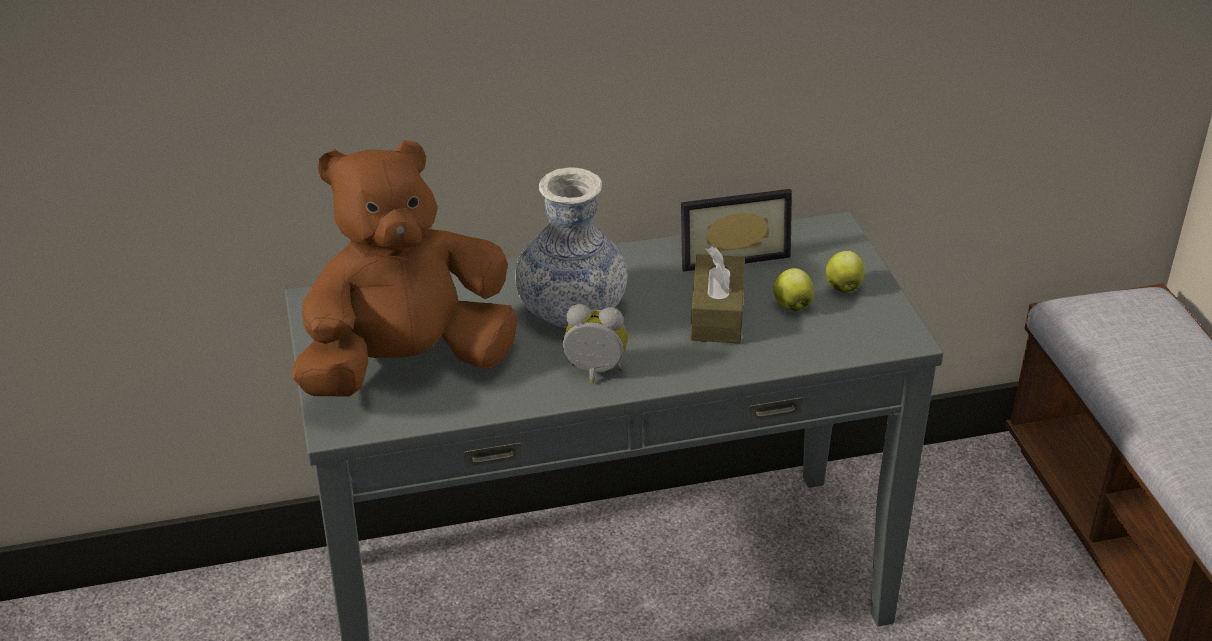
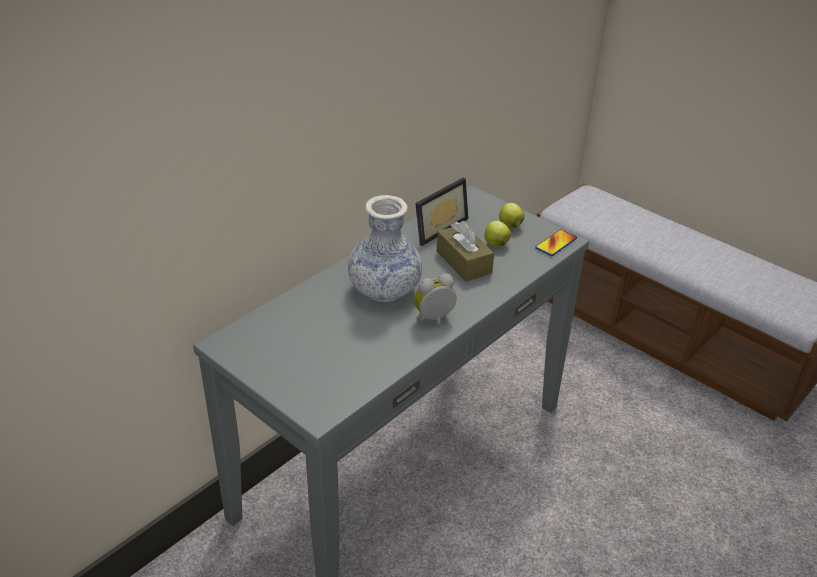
camera: 35 degrees left, 0 degrees up
brown plush toy [291,140,518,397] -> none
none -> phone [535,229,577,256]

